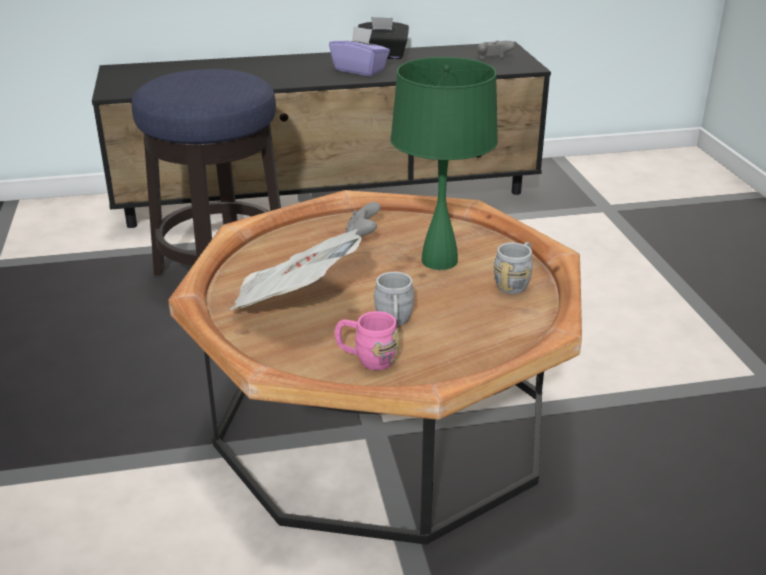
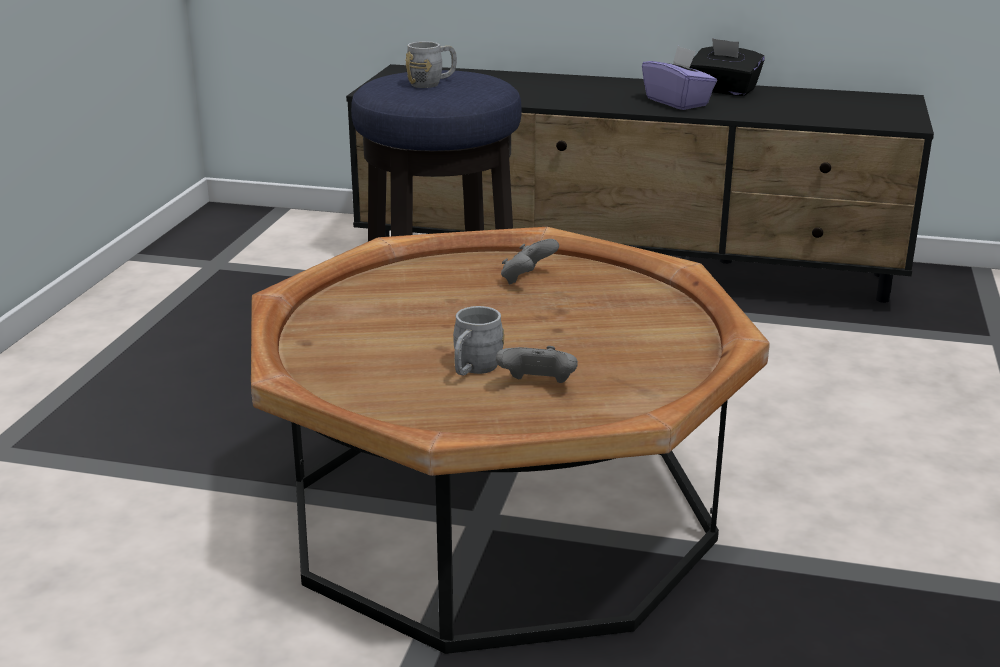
camera: 25 degrees right, 5 degrees down
newspaper [229,229,361,311] -> none
pink mug [335,311,400,370] -> none
green table lamp [391,57,498,270] -> none
grey game controller [477,40,515,60] -> grey game controller moved to [496,346,578,383]
grey mug [494,242,533,294] -> grey mug moved to [405,41,457,88]

